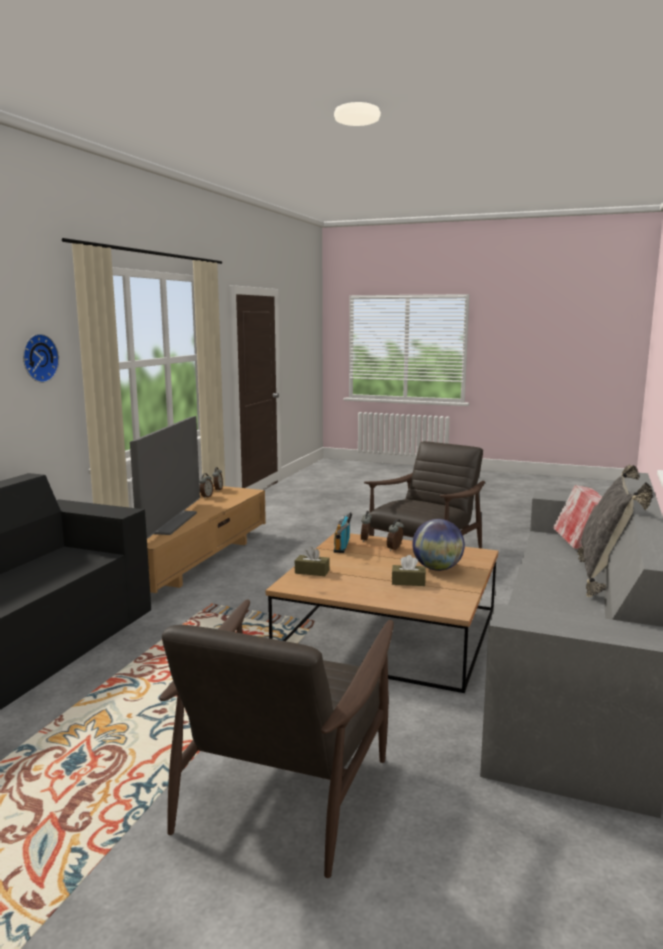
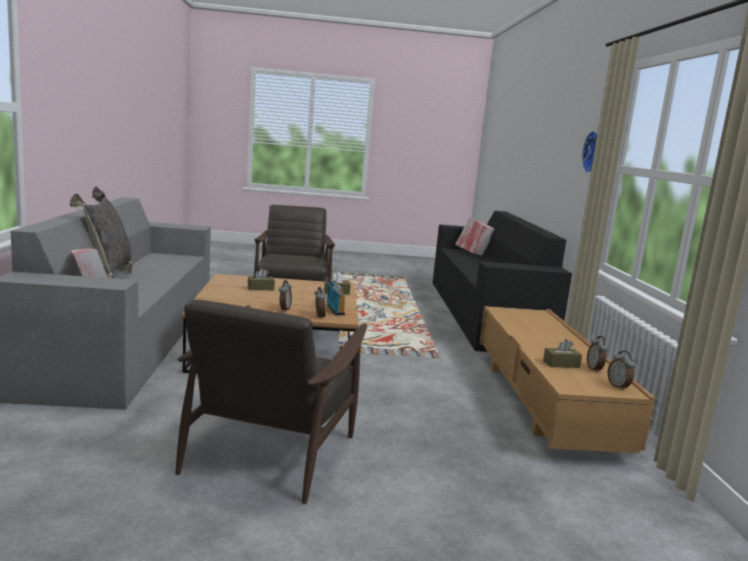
camera: 155 degrees right, 0 degrees up
television [130,416,200,539] -> none
globe [412,519,465,571] -> none
none -> brown tissue box [543,339,582,368]

